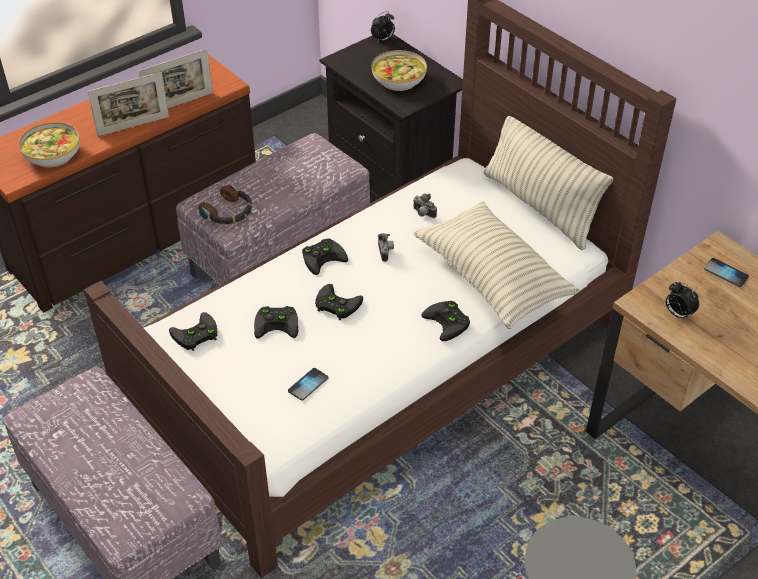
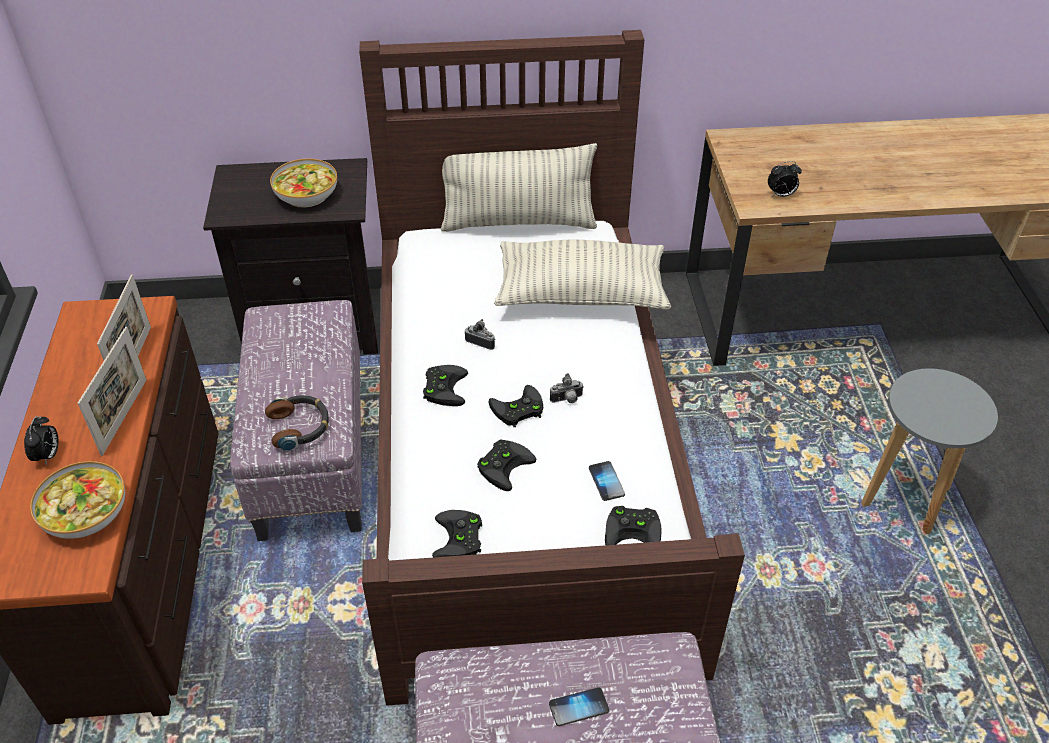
camera: 55 degrees left, 0 degrees up
alarm clock [371,11,395,43] -> alarm clock moved to [24,416,58,465]
camera [413,193,437,218] -> camera moved to [550,373,584,403]
black game controller [421,301,470,341] -> black game controller moved to [605,506,662,545]
phone [704,258,749,287] -> phone moved to [549,687,609,726]

